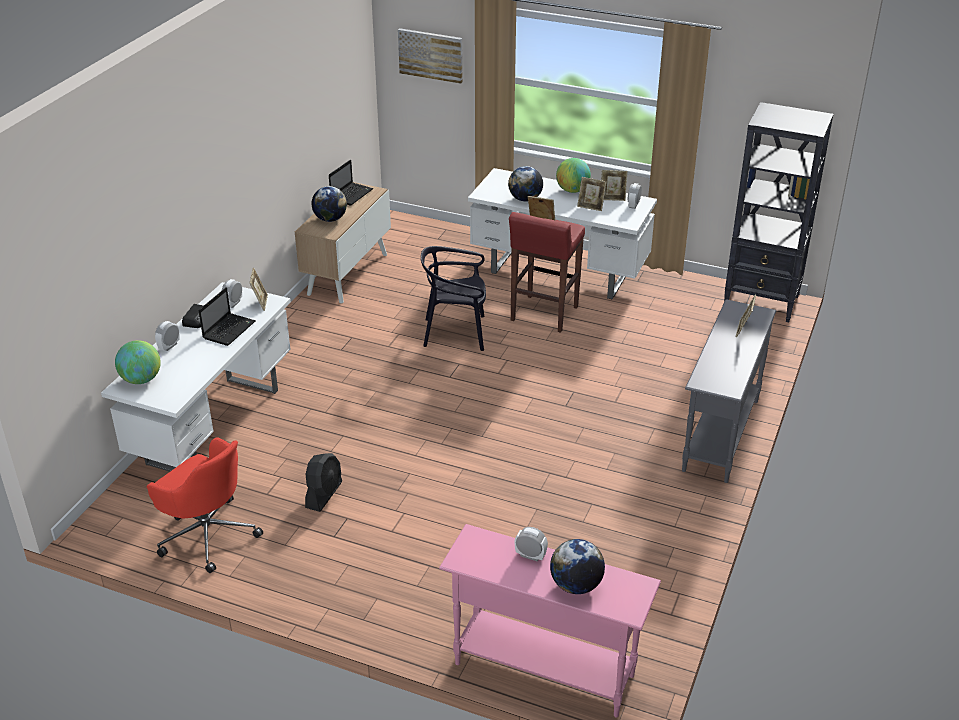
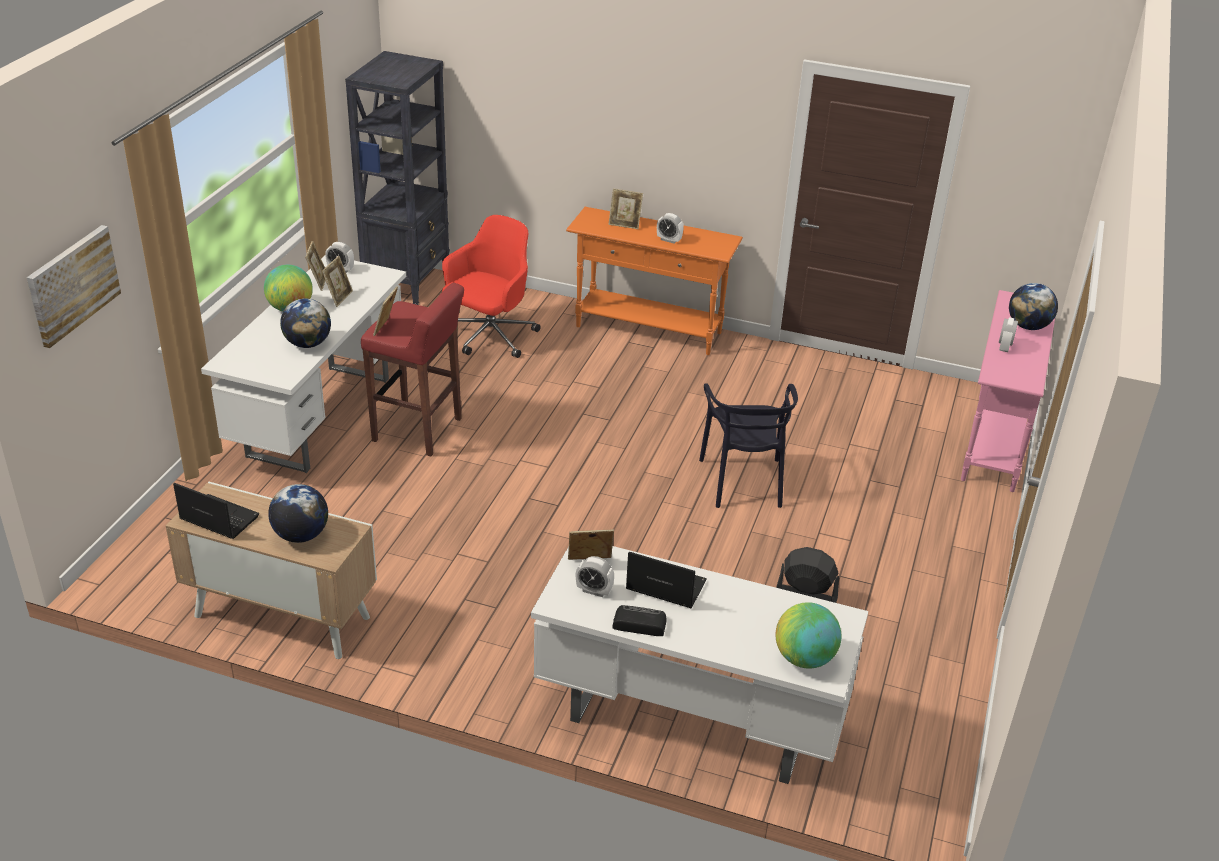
camera: 95 degrees left, 0 degrees up
red office chair [147,437,263,573] -> red office chair moved to [442,215,540,358]
alarm clock [155,321,180,351] -> alarm clock moved to [657,213,684,244]
black chair [421,246,486,351] -> black chair moved to [699,383,798,508]
grey console table [682,299,776,483] -> orange console table [566,207,743,355]

